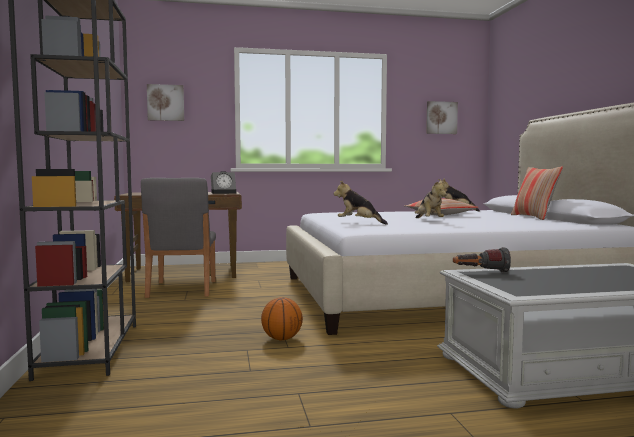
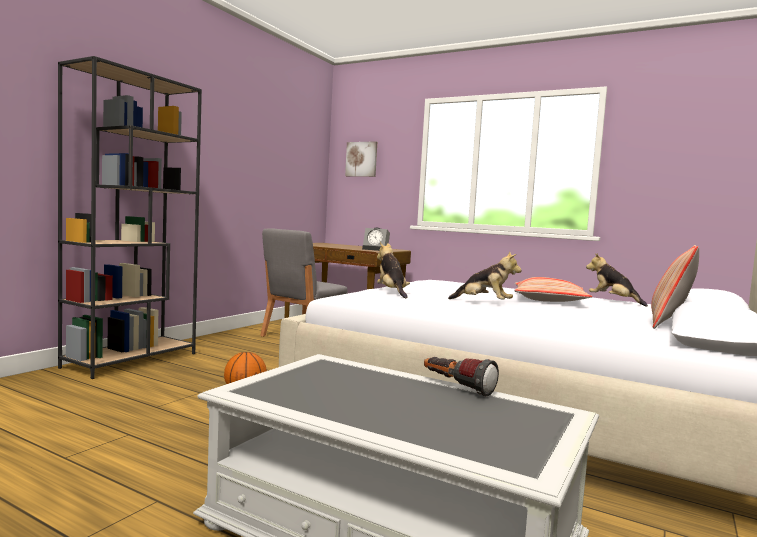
camera: 40 degrees right, 0 degrees up
plush toy [415,180,447,218] -> plush toy turned 90 degrees counterclockwise [448,251,521,299]
picture [426,101,458,134] -> none
flashlight [453,247,511,273] -> flashlight moved to [424,357,499,396]

